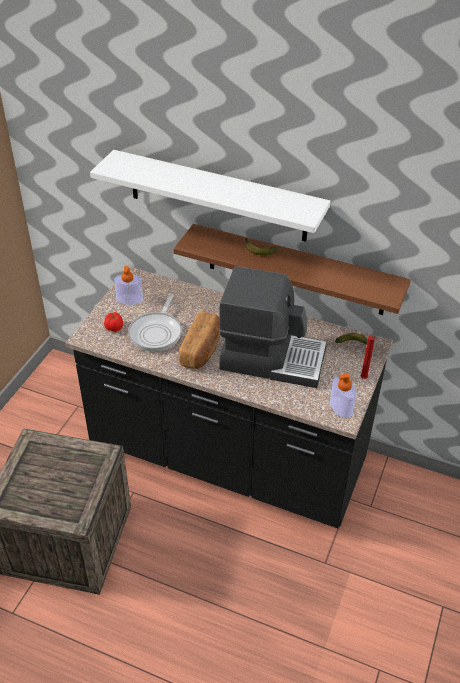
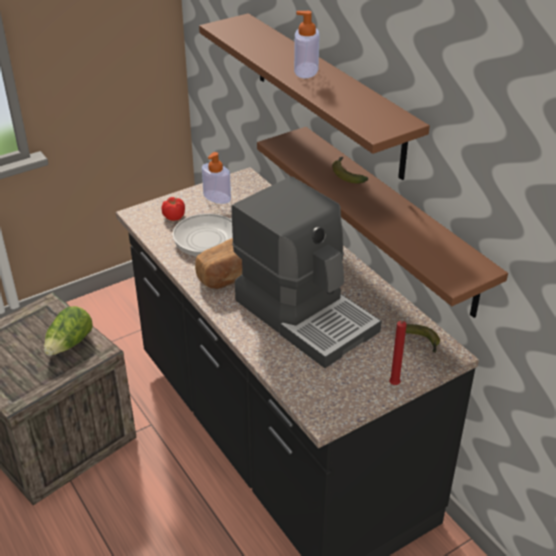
camera: 35 degrees right, 5 degrees down
white shelf [90,150,331,242] -> brown shelf [199,13,430,180]
soap dispenser [330,373,356,418] -> soap dispenser moved to [294,11,320,78]
none -> lettuce [44,306,93,356]

